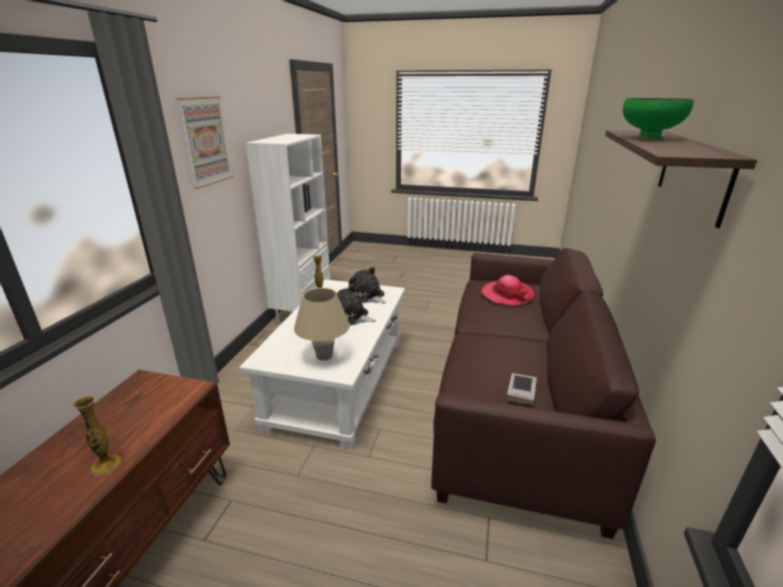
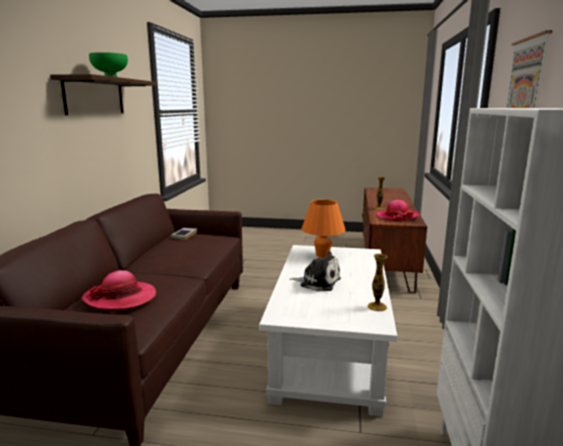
camera: 175 degrees right, 10 degrees down
beige table lamp [294,288,350,360] -> orange table lamp [301,199,345,258]
plush toy [348,267,386,304] -> none
none -> hat [376,200,420,221]

